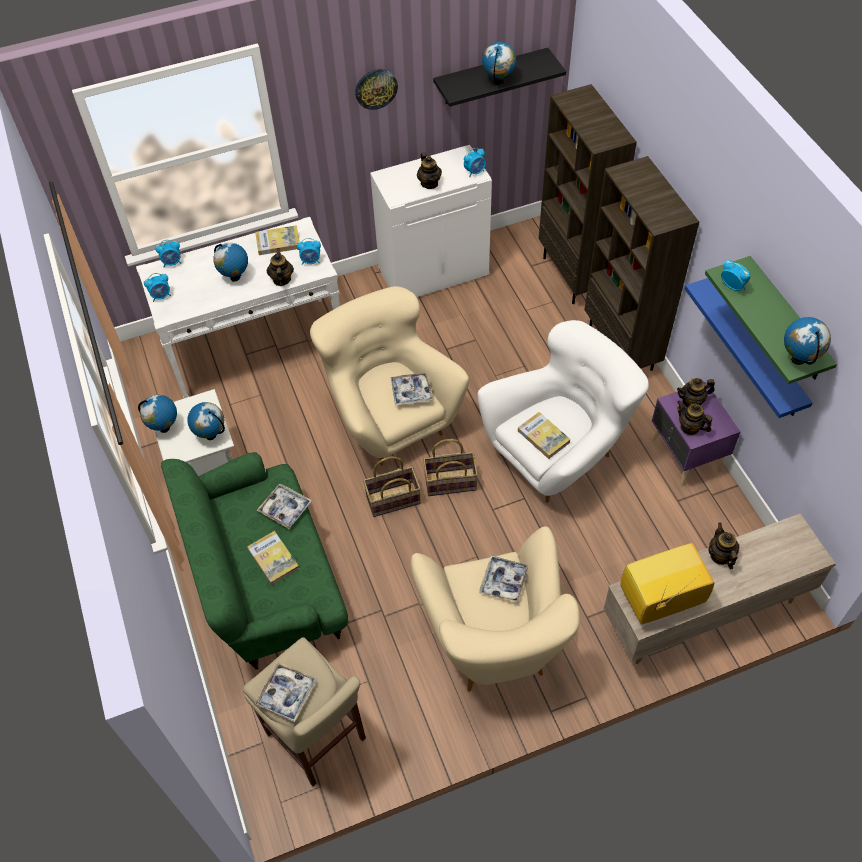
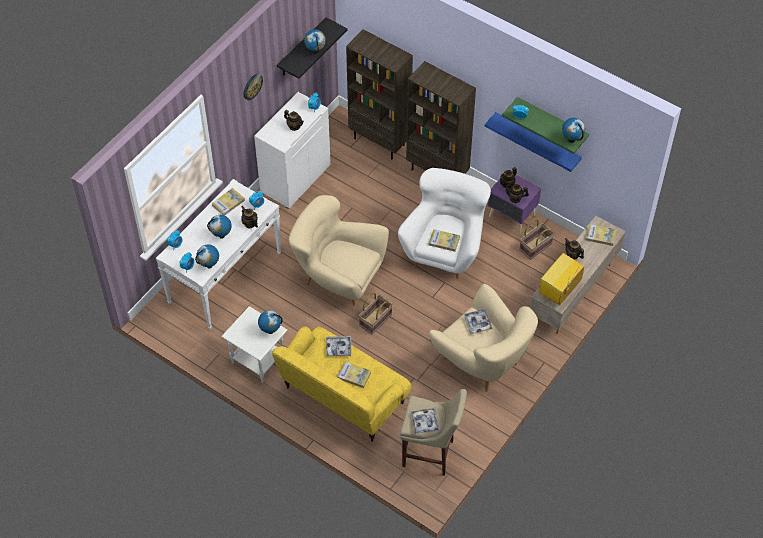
camera: 35 degrees left, 0 degrees up
globe [138,395,177,433] -> globe moved to [195,244,219,269]
green sofa [161,452,348,670] -> yellow sofa [272,326,411,442]
tray [391,373,433,406] -> none
basket [423,439,478,496] -> basket moved to [519,219,554,260]
none -> book [585,224,616,246]

